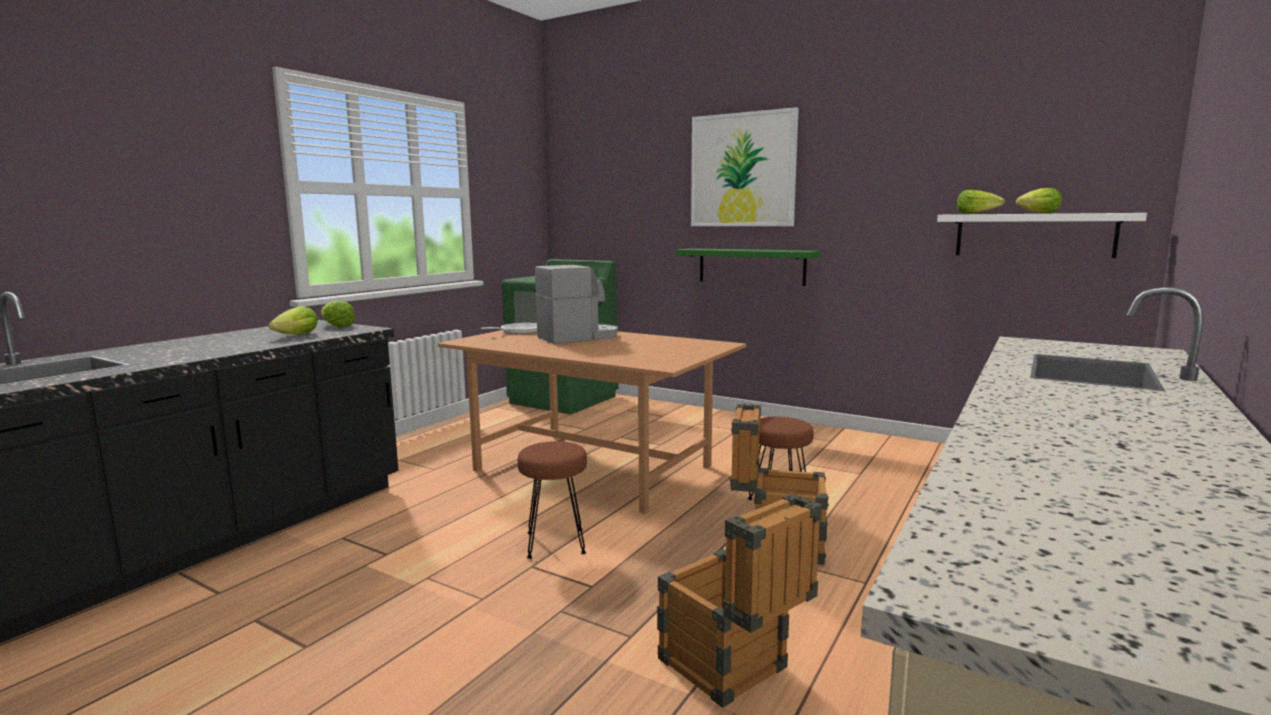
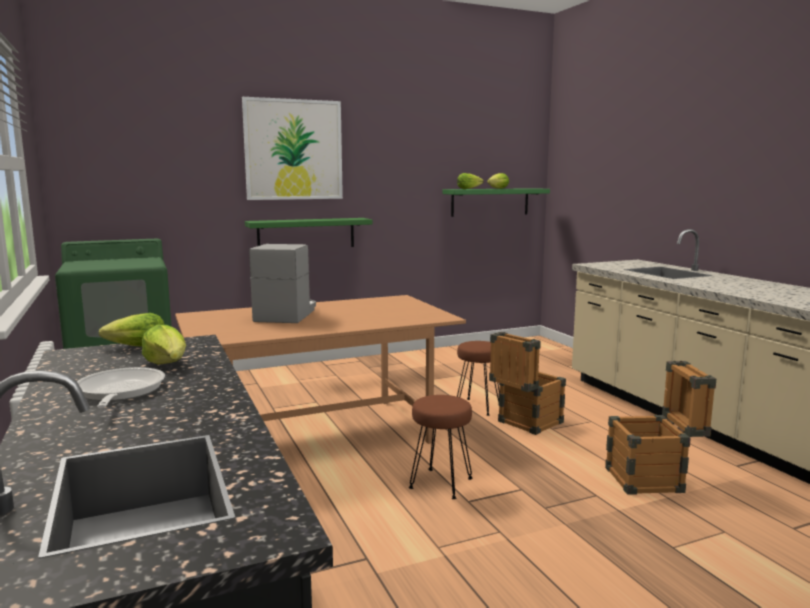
camera: 55 degrees left, 0 degrees up
frying pan [481,323,537,334] -> frying pan moved to [77,367,165,408]
white shelf [937,213,1147,258] -> green shelf [442,188,550,217]

